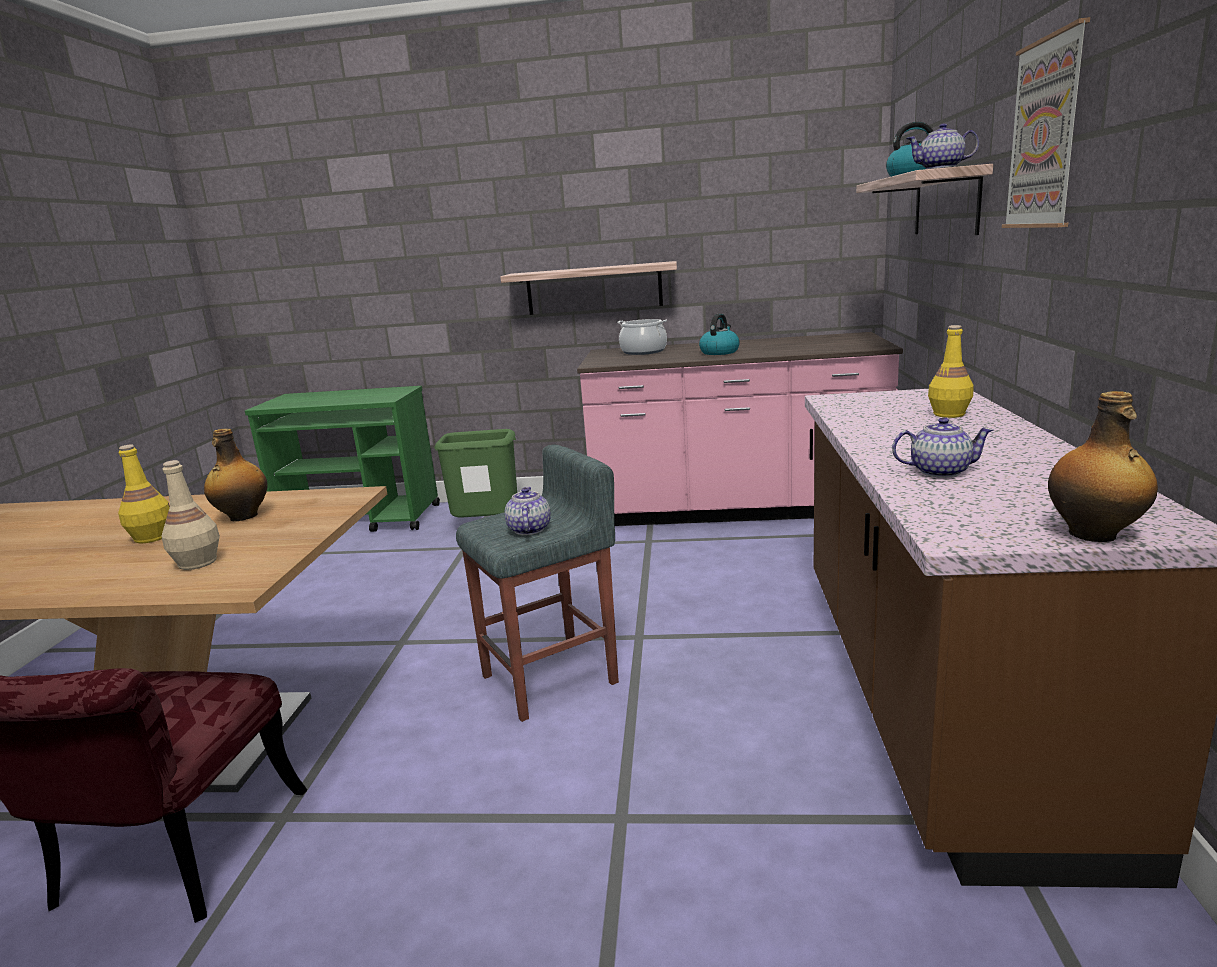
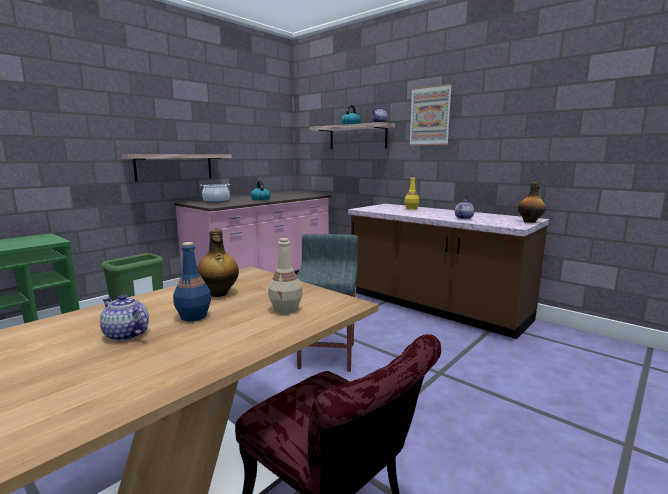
camera: 55 degrees left, 5 degrees down
yellow bottle [118,444,170,543] -> blue bottle [173,242,211,322]
teapot [505,487,551,535] -> teapot moved to [100,295,149,341]

